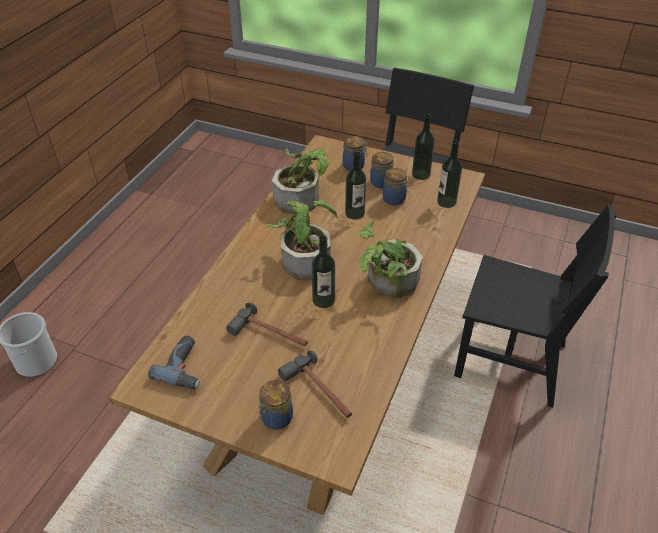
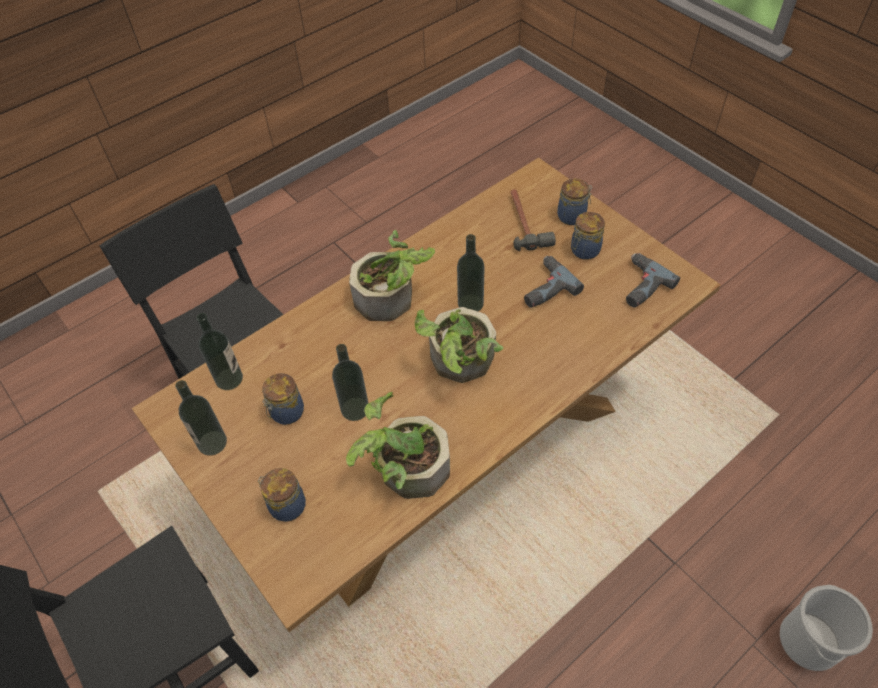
camera: 150 degrees left, 10 degrees up
hammer [226,303,308,346] -> power drill [524,256,584,308]
jar [370,152,394,188] -> jar moved to [571,212,605,260]

